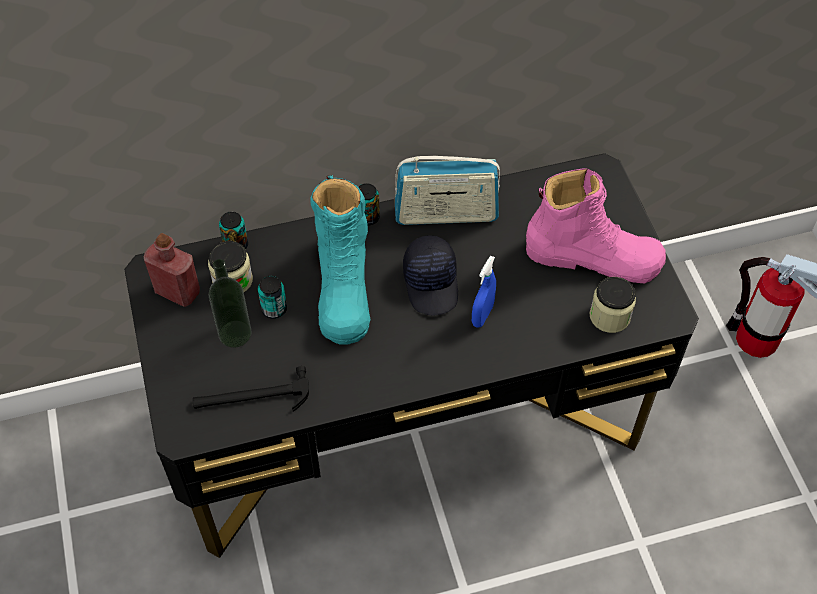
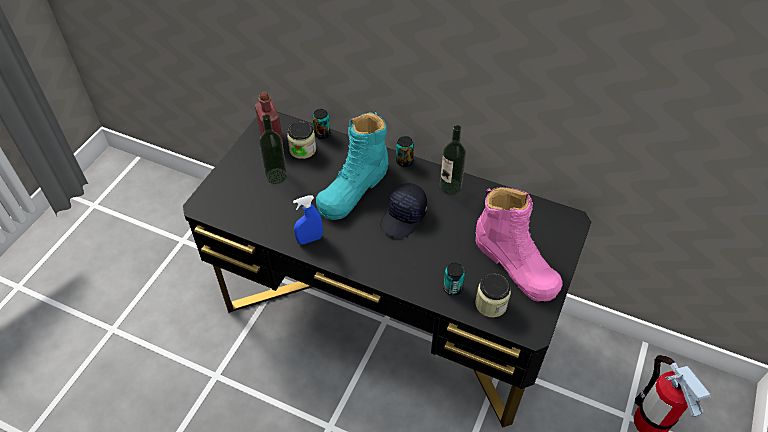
camera: 40 degrees right, 5 degrees down
hammer [193,366,309,412] -> none
can [258,276,287,319] -> can moved to [443,263,465,296]
radio [395,156,500,225] -> bottle [440,125,466,195]
blue spray bottle [472,256,496,328] -> blue spray bottle moved to [293,195,323,244]

